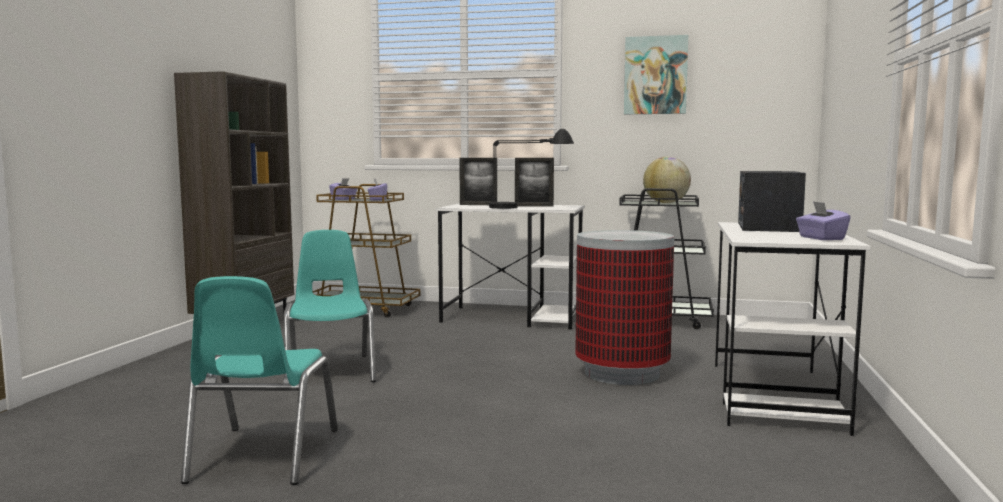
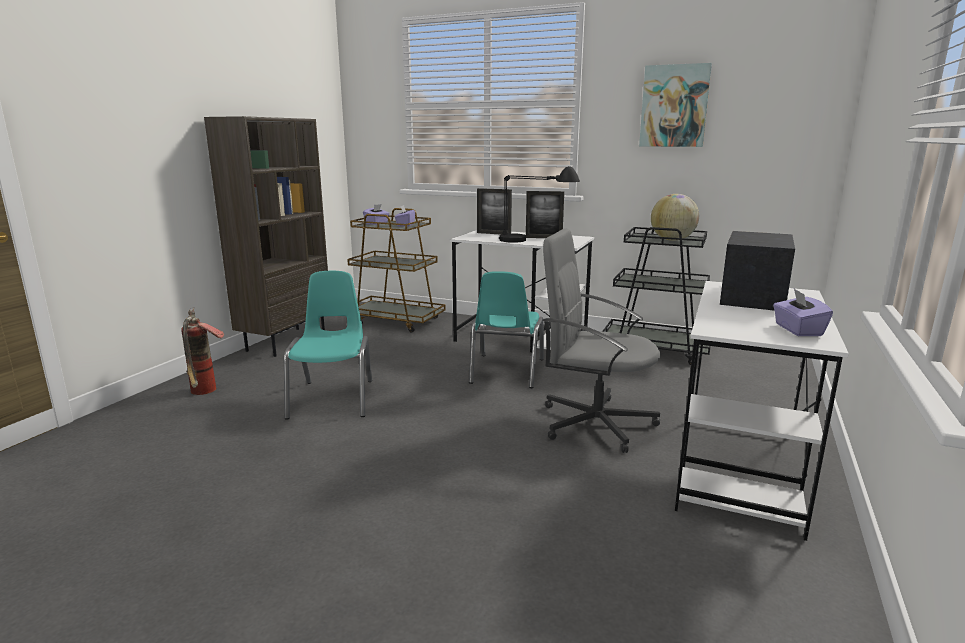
camera: 10 degrees right, 10 degrees up
turquoise chair [181,276,338,485] -> turquoise chair moved to [469,271,544,388]
trash can [575,230,674,385] -> grey office chair [543,229,660,453]
none -> fire extinguisher [181,307,224,395]

